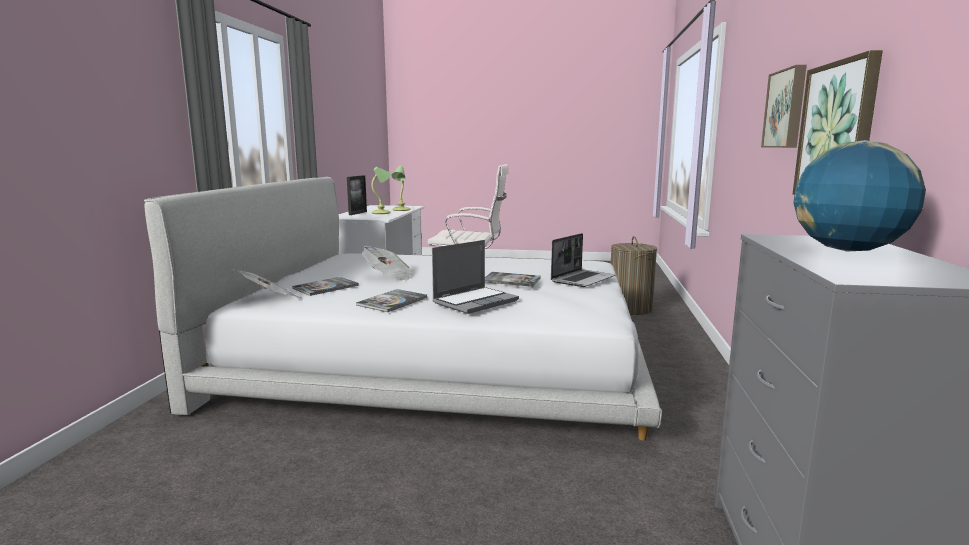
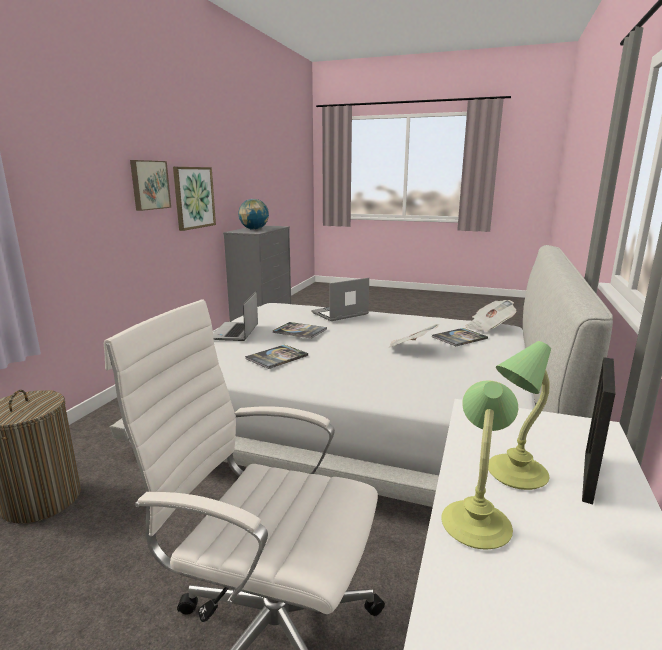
camera: 170 degrees left, 5 degrees up
book [356,289,428,312] -> book moved to [245,345,308,369]
laptop [551,233,615,287] -> laptop turned 45 degrees counterclockwise [213,292,258,341]

